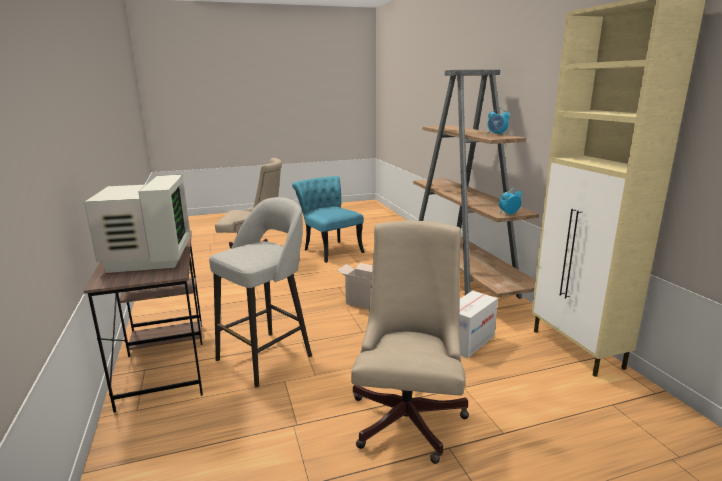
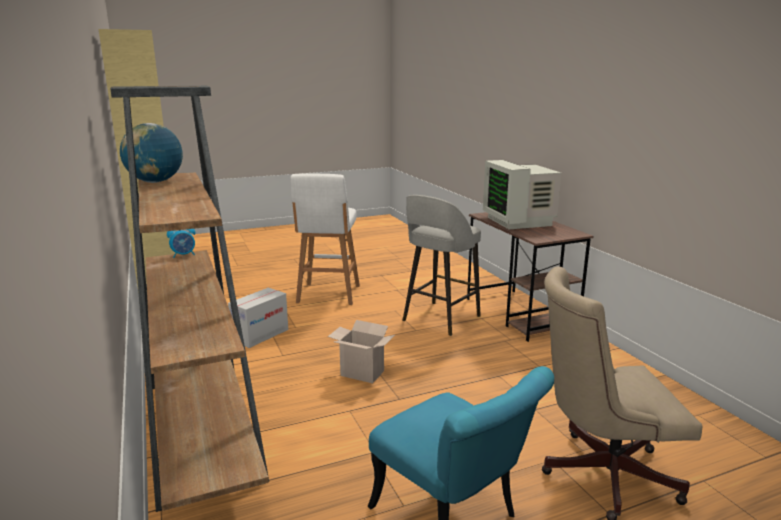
camera: 175 degrees right, 0 degrees up
beige office chair [351,221,469,464] -> white stool [290,173,360,305]
alarm clock [488,108,510,135] -> globe [120,123,183,183]

